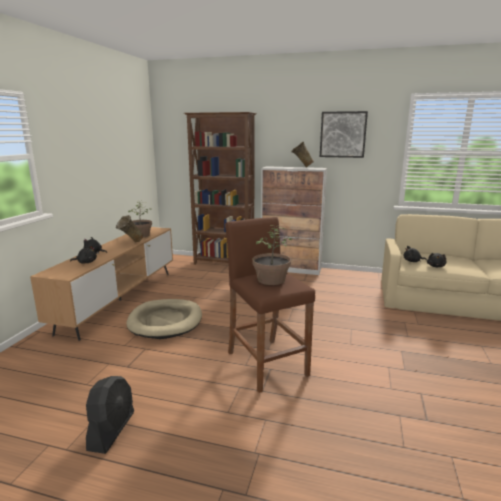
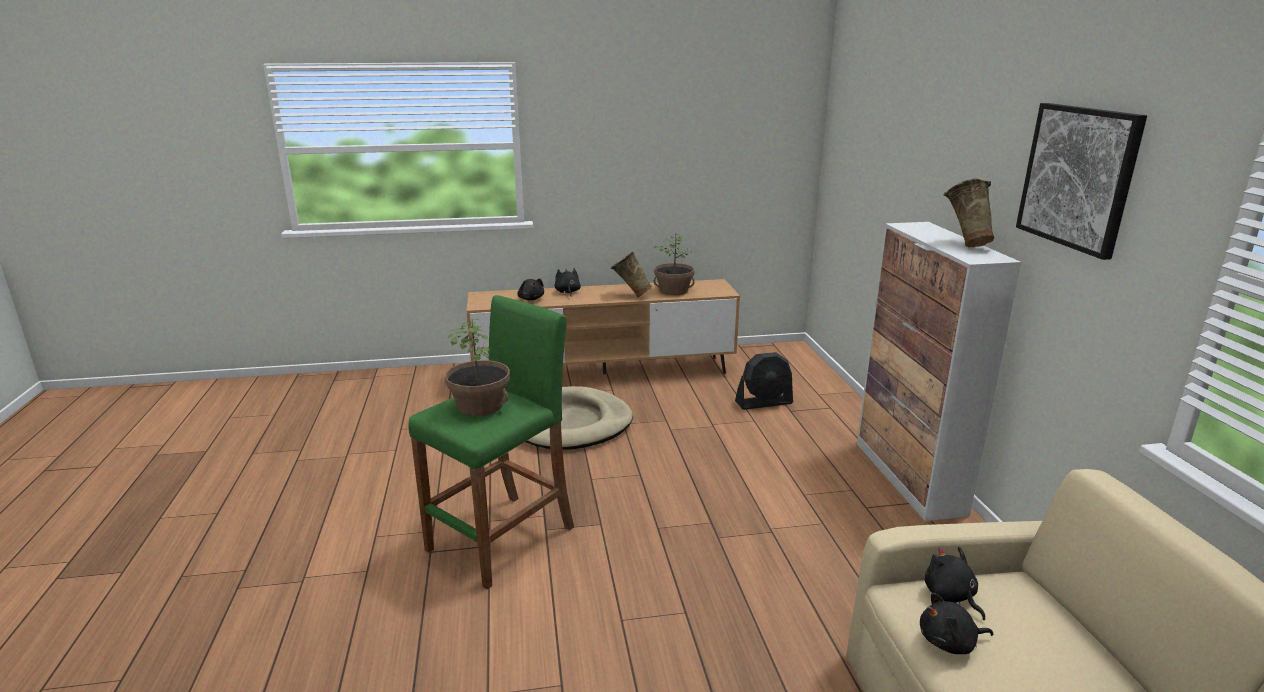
camera: 65 degrees right, 5 degrees up
black fan [86,376,134,454] -> black fan moved to [735,352,793,410]
brown bookcase [184,112,257,265] -> none
brown stool [225,217,315,393] -> green stool [408,295,574,589]

